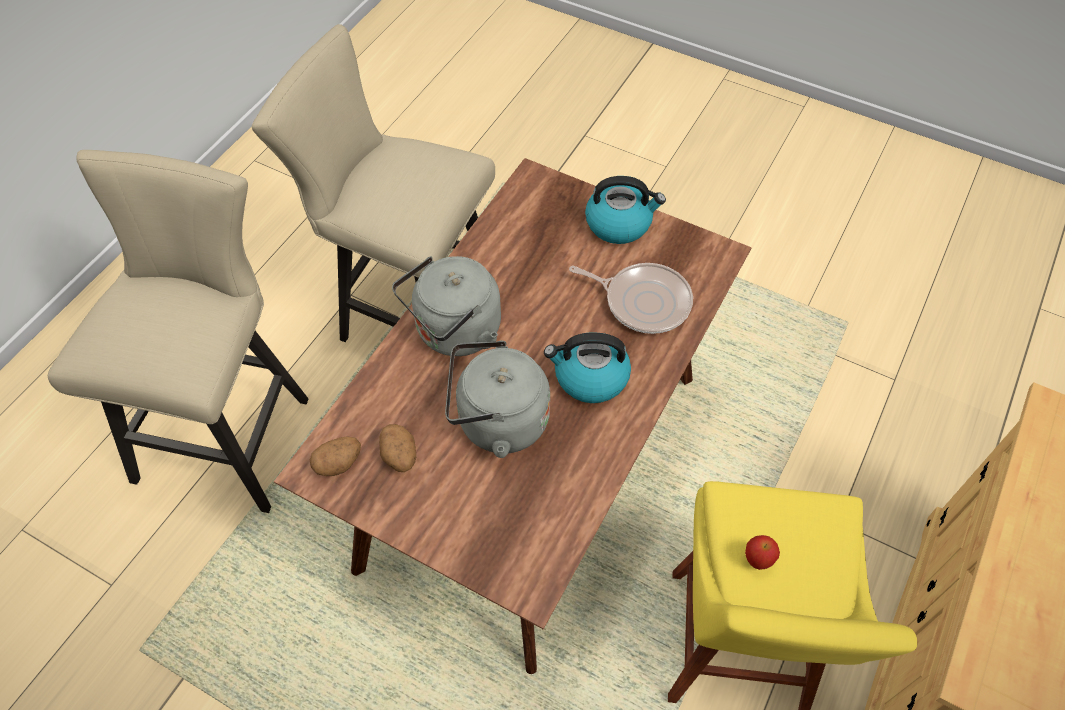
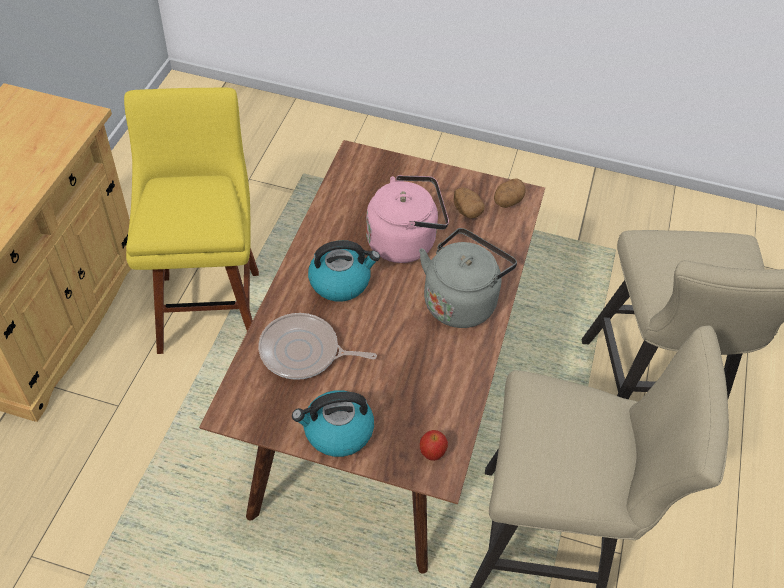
camera: 165 degrees right, 5 degrees down
grey kettle [445,340,550,458] -> pink kettle [366,175,449,263]
apple [745,535,780,570] -> apple moved to [420,430,448,461]

